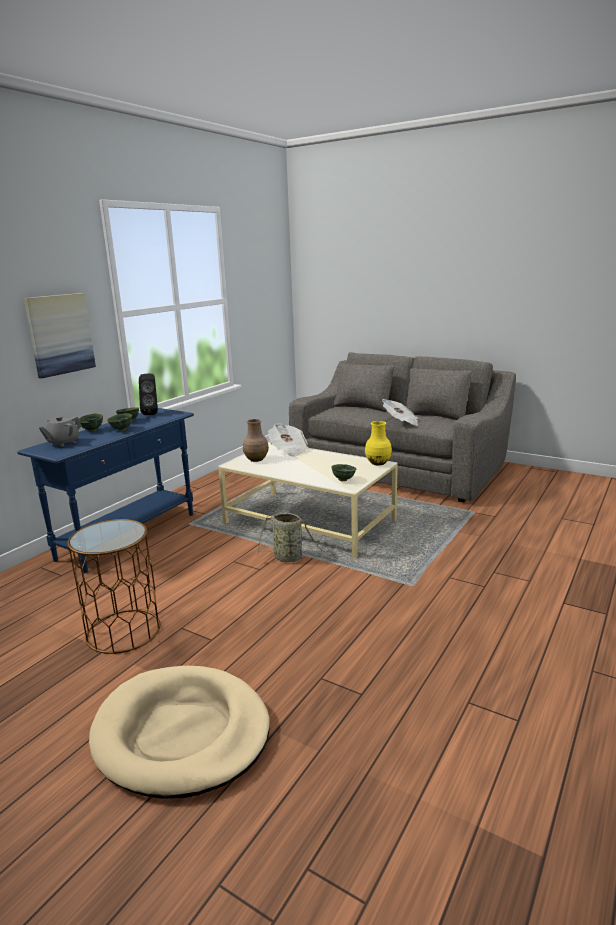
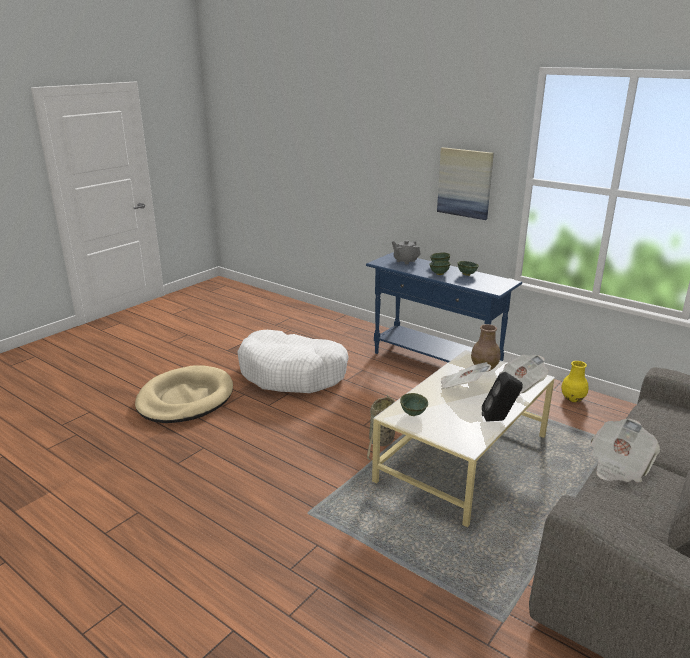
camera: 95 degrees right, 5 degrees up
brown side table [67,519,160,654] -> white dog bed [237,330,349,393]
black speaker [139,374,158,415] -> black speaker moved to [482,372,523,422]
yellow vase [365,421,392,465] -> yellow vase moved to [561,361,588,402]
none -> newspaper [441,362,491,389]

